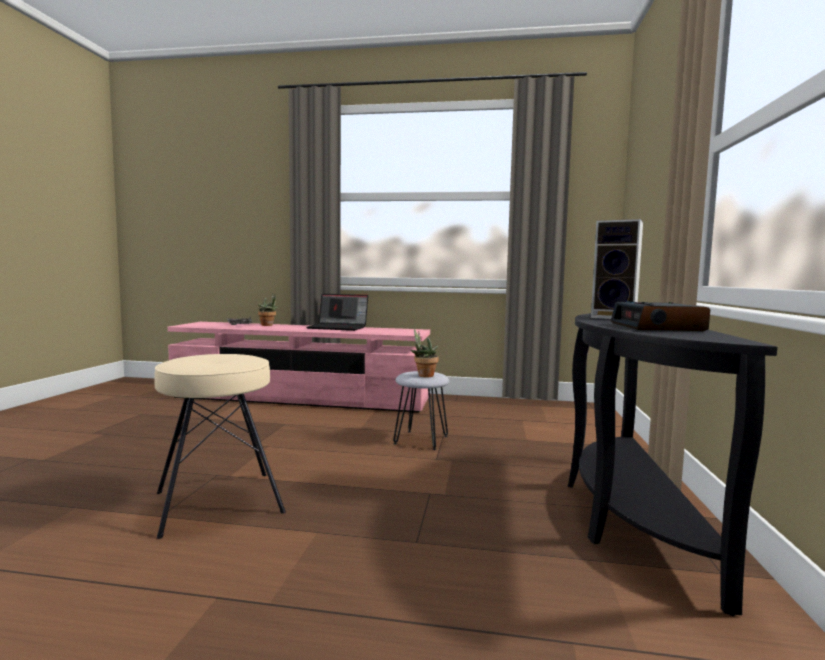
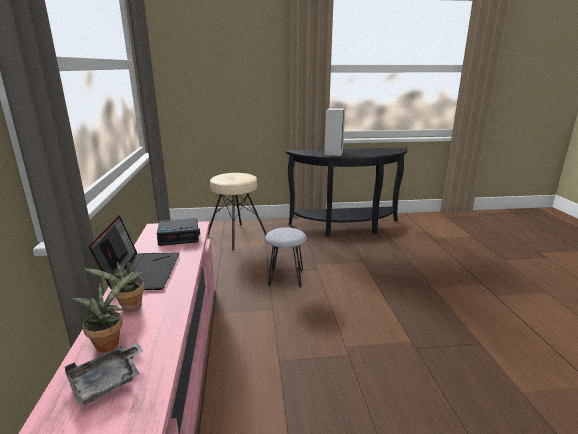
camera: 105 degrees left, 15 degrees up
beige stool [154,354,286,539] -> beige stool moved to [208,173,267,250]
potted plant [411,329,439,377] -> potted plant moved to [85,262,145,311]
alarm clock [611,301,710,331] -> alarm clock moved to [157,218,200,246]

